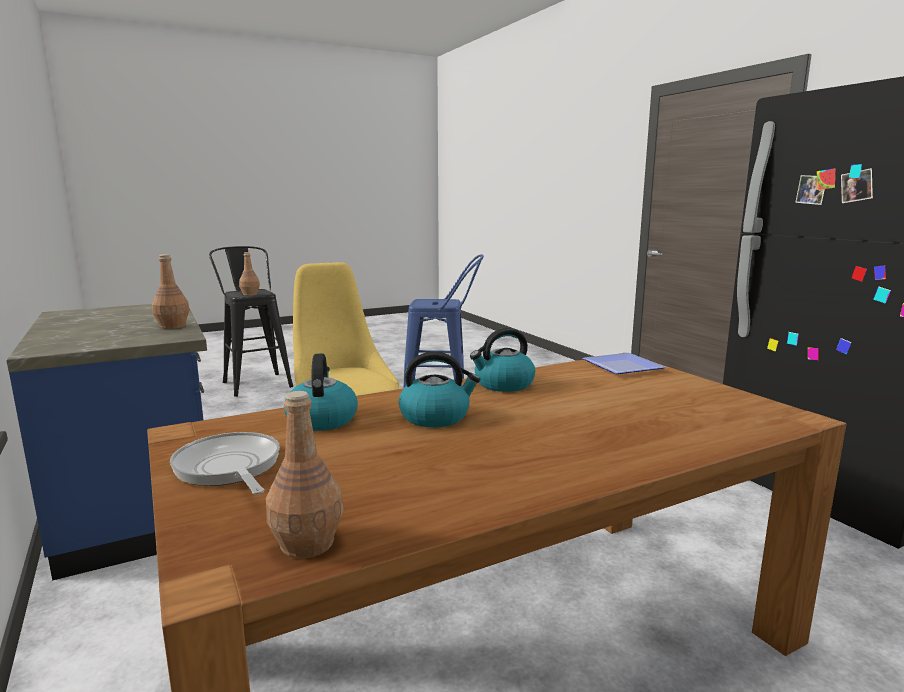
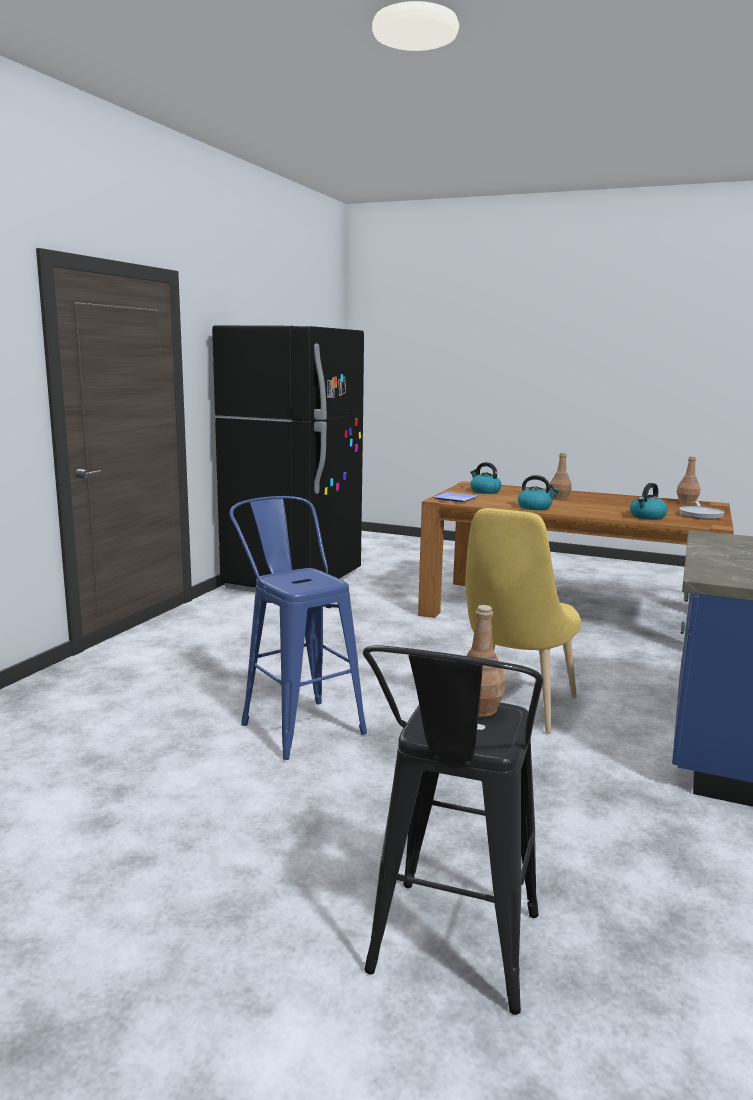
camera: 130 degrees left, 0 degrees up
brown bottle [152,254,189,329] -> brown bottle moved to [550,452,572,500]
kettle [399,352,480,427] -> kettle moved to [470,462,501,494]

